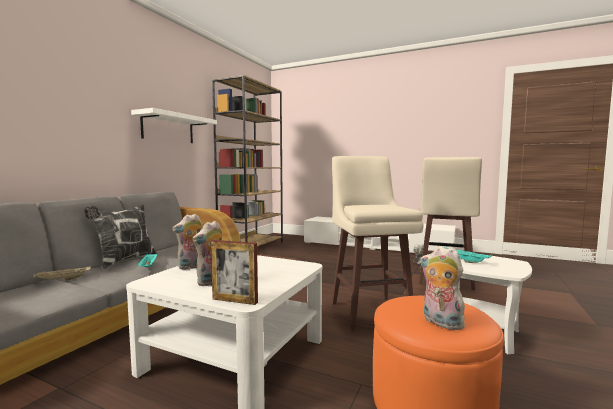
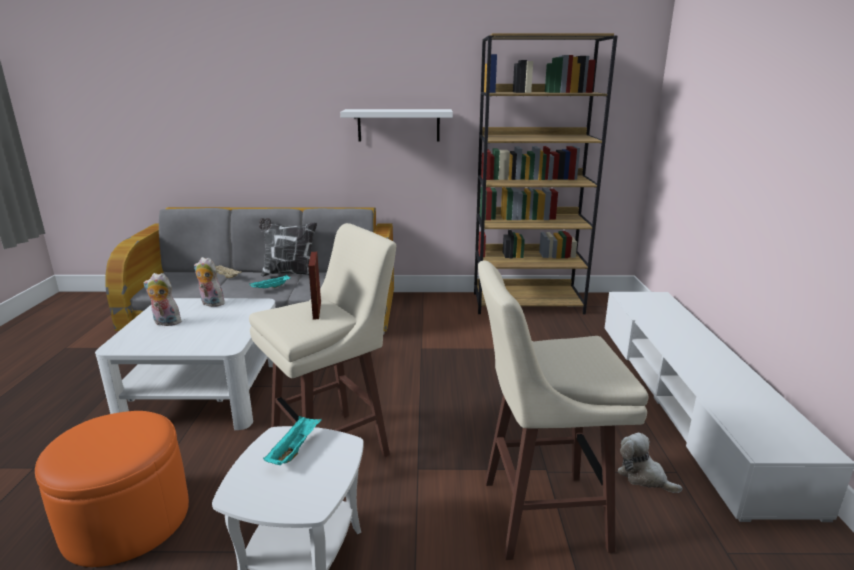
camera: 65 degrees right, 15 degrees up
picture frame [211,240,258,305] -> picture frame moved to [308,252,321,320]
plush toy [420,246,465,330] -> none

